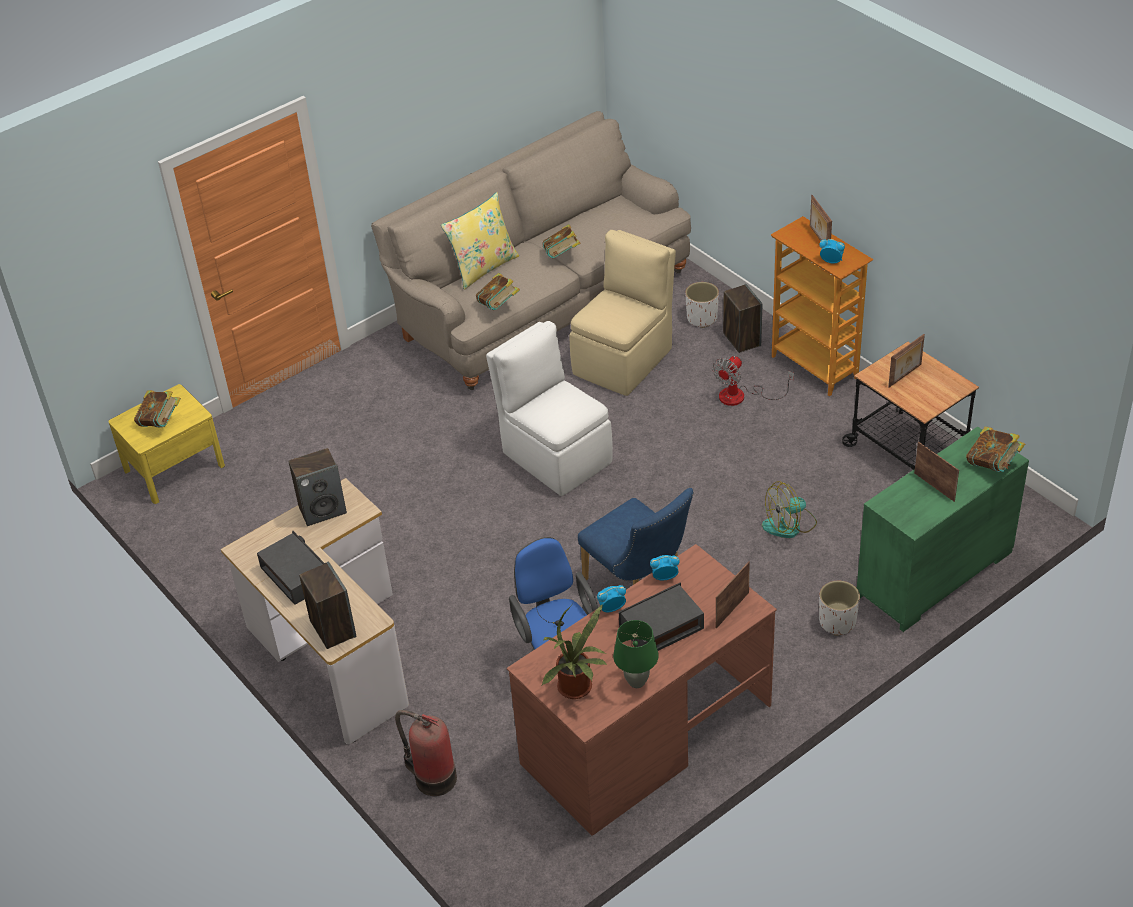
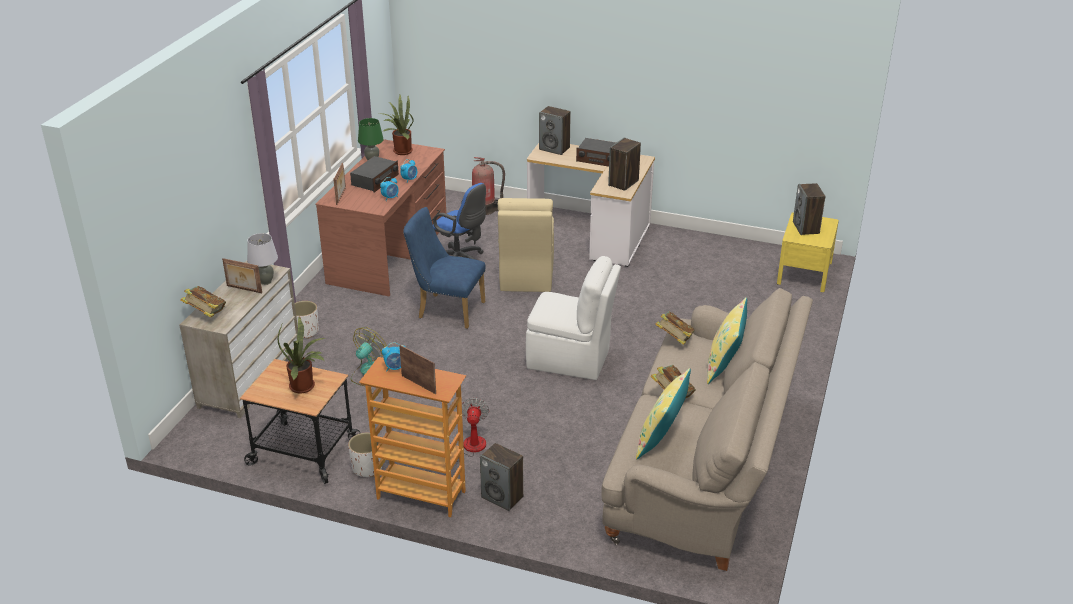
camera: 145 degrees right, 10 degrees down
book [134,390,181,427] -> speaker [793,183,825,235]
beige chair [569,230,676,396] -> beige chair moved to [498,198,554,292]
white planter [685,282,719,328] -> white planter moved to [348,433,382,477]
green dresser [857,426,1029,632] -> beige dresser [179,260,298,418]
picture frame [888,334,925,387] -> potted plant [278,317,325,394]
none -> grey table lamp [247,233,278,285]
none -> yellow pillow [636,368,691,459]

